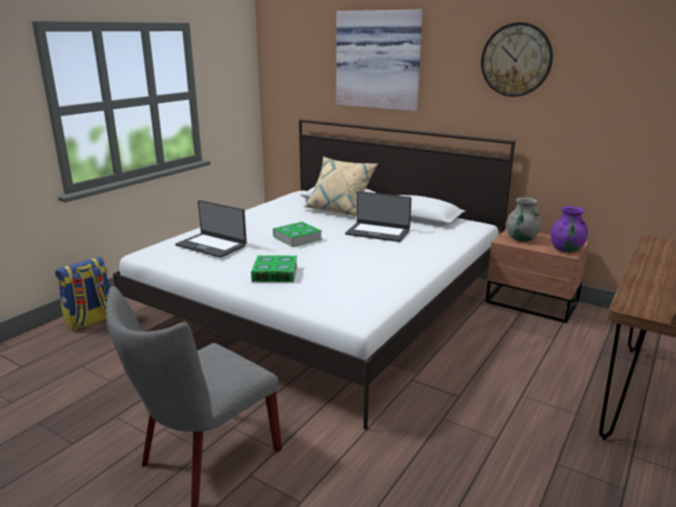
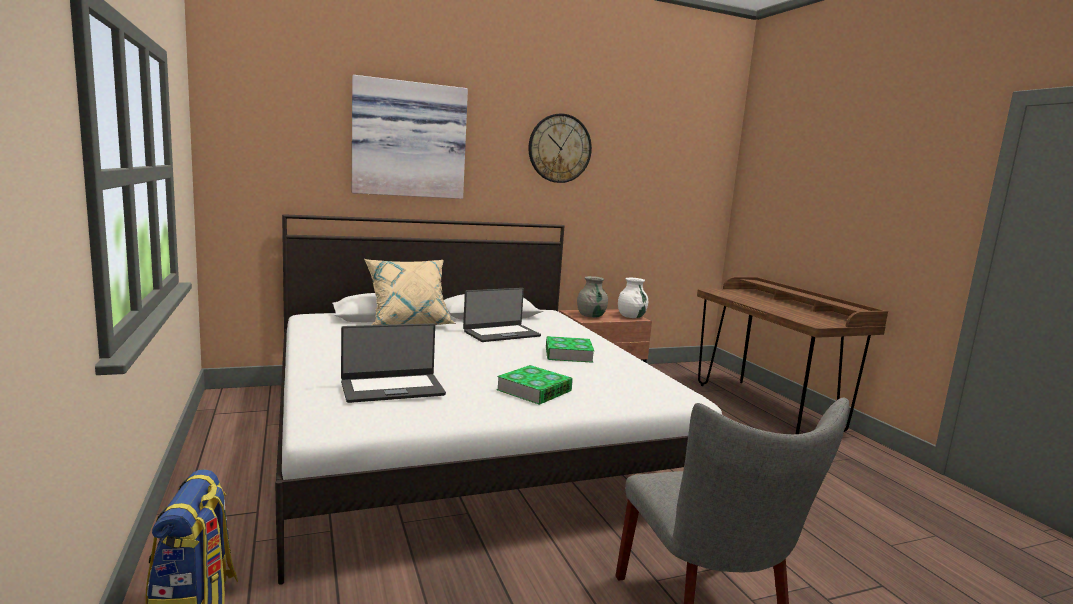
camera: 55 degrees left, 10 degrees down
book [273,222,322,247] -> book moved to [546,336,594,363]
purple vase [551,206,588,253] -> white vase [618,278,648,318]

